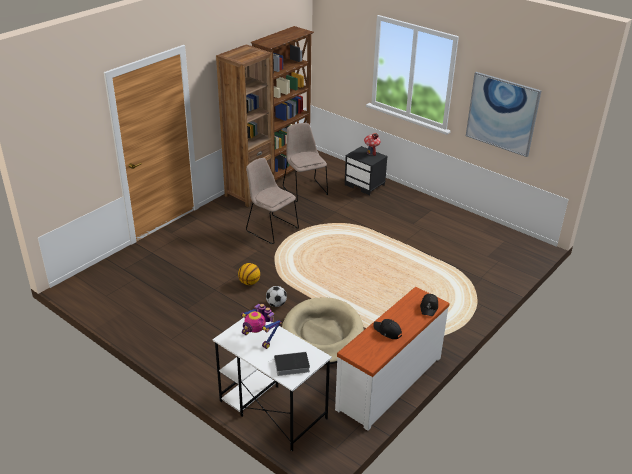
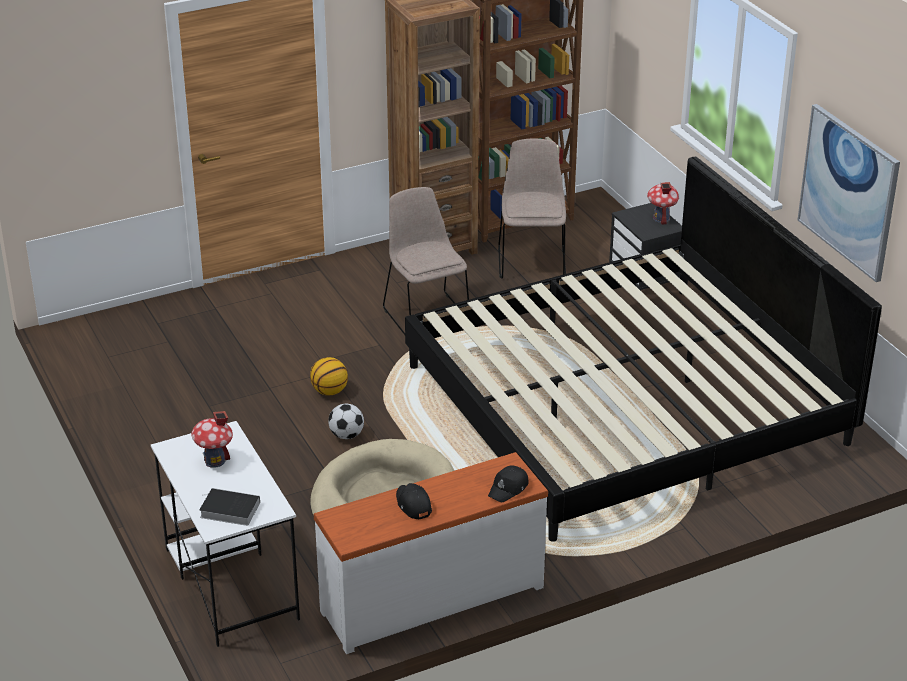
camera: 25 degrees right, 0 degrees up
toy robot [241,304,282,349] -> toy house [191,411,233,468]
none -> bed [405,157,882,542]

